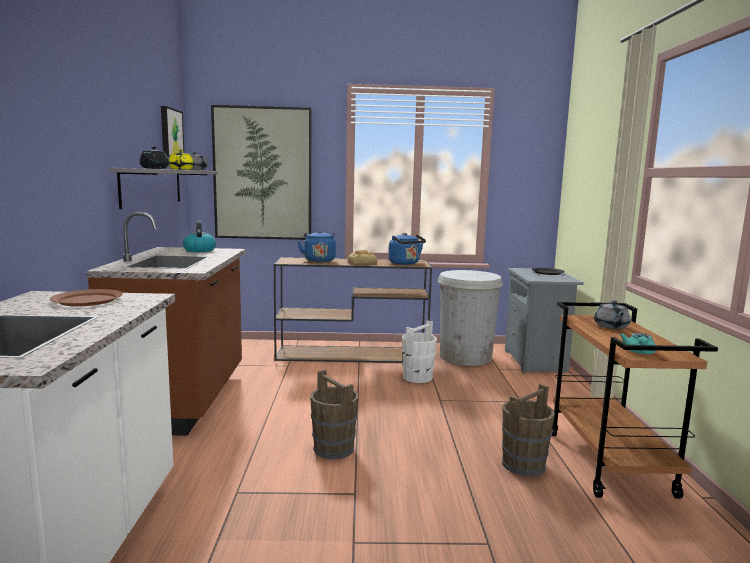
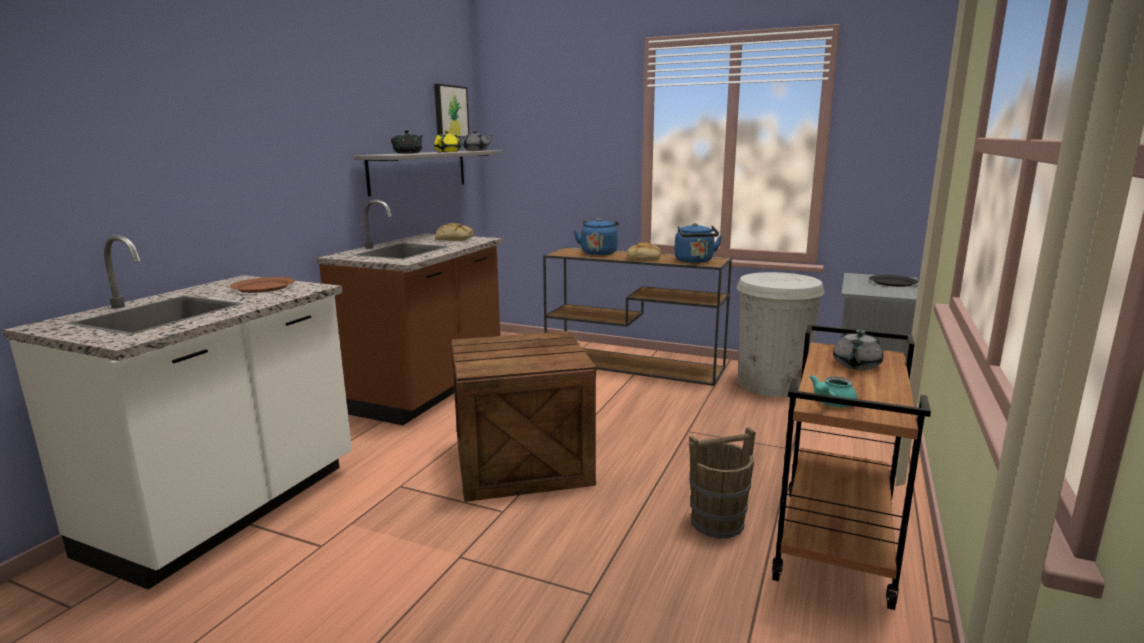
camera: 25 degrees right, 5 degrees up
kettle [183,221,216,252] -> bread [435,223,473,241]
picture [211,105,312,240] -> none
brown bucket [310,369,359,459] -> crate [451,331,596,502]
white bucket [402,320,437,383] -> none

